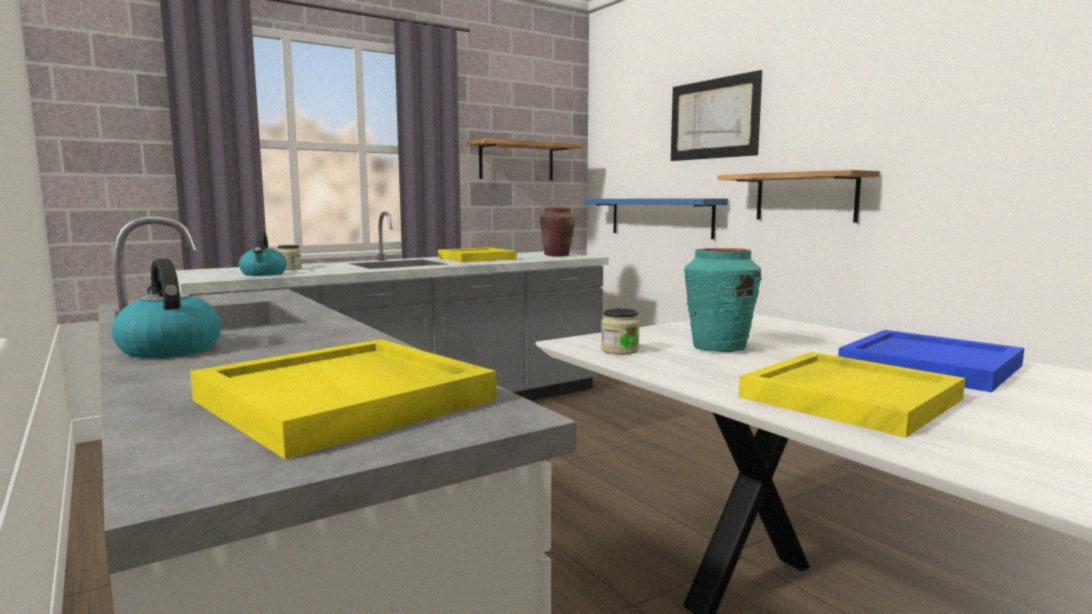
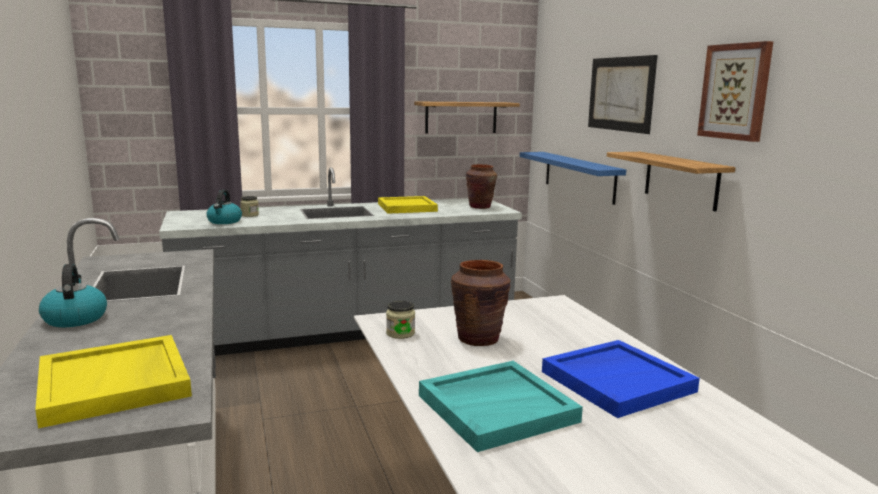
camera: 15 degrees right, 5 degrees up
turquoise vase [684,248,762,352] -> brown vase [451,260,510,346]
yellow tray [739,352,965,438] -> turquoise tray [419,361,583,452]
none -> picture [697,41,774,142]

